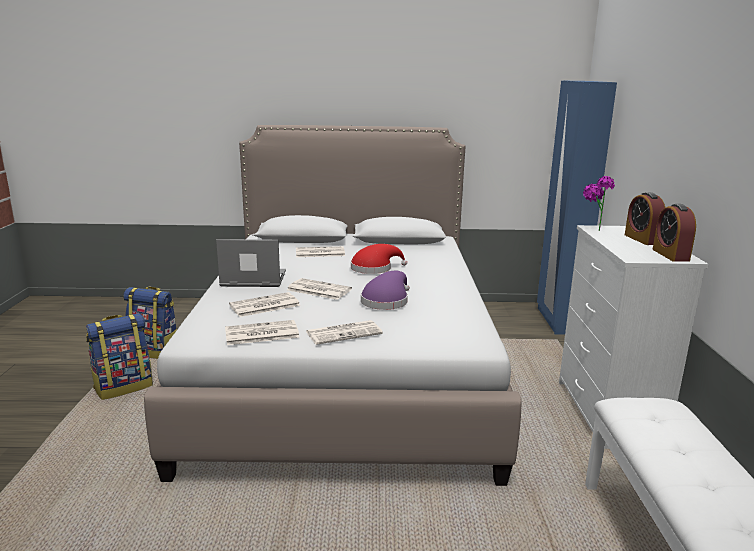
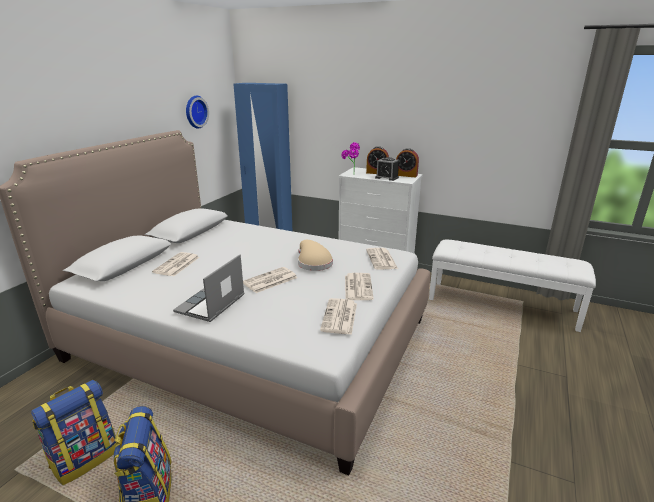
camera: 65 degrees left, 5 degrees up
newspaper [229,292,300,317] -> newspaper moved to [366,248,398,270]
red hat [351,244,407,274] -> none
purple hat [361,271,410,310] -> beige hat [298,240,333,271]
none -> wall clock [186,95,209,129]
none -> alarm clock [375,157,399,181]

